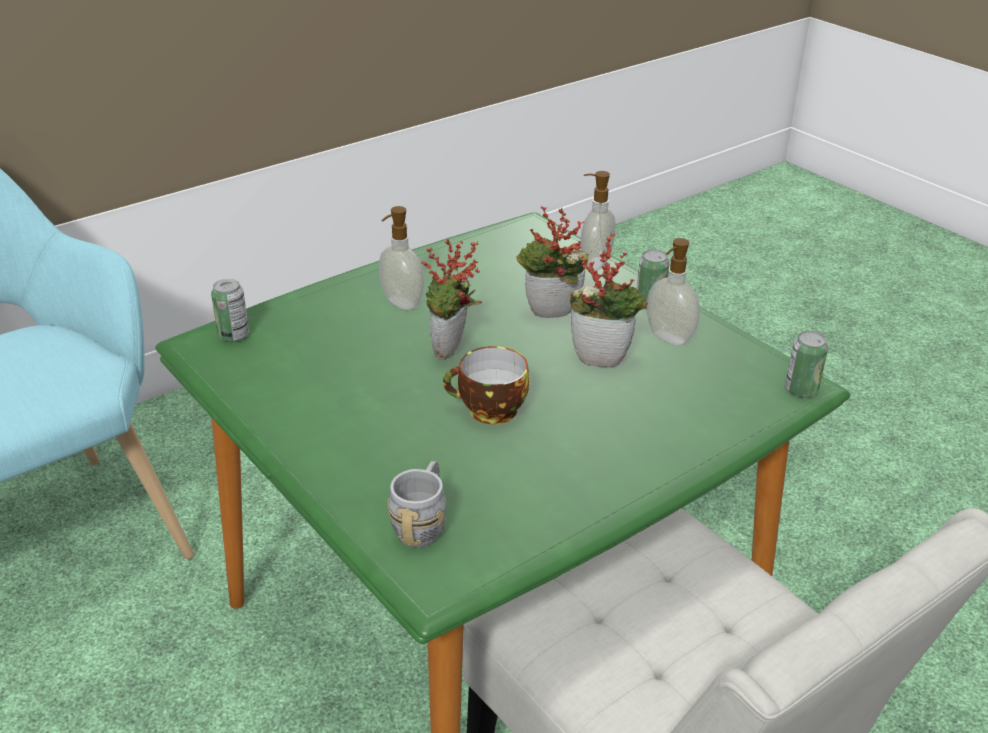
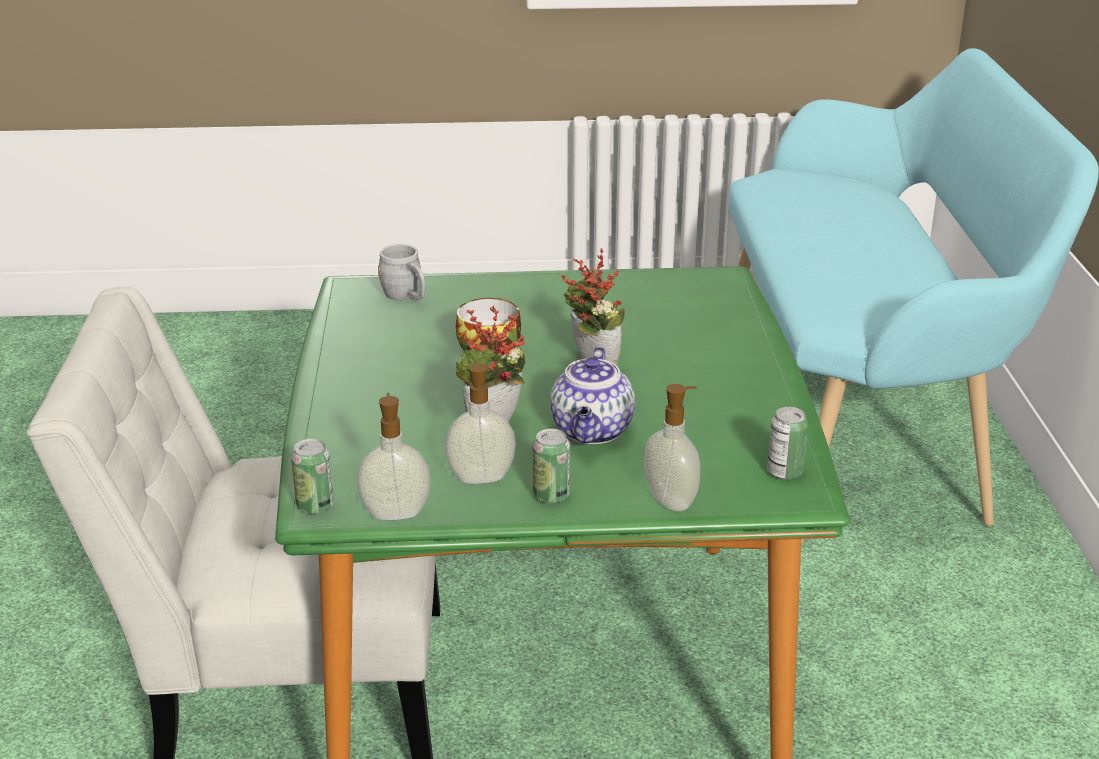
camera: 125 degrees right, 5 degrees down
can [211,279,249,342] -> can moved to [767,407,808,480]
soap dispenser [379,206,424,310] -> soap dispenser moved to [357,393,431,520]
potted plant [516,206,589,318] -> teapot [550,346,635,444]

